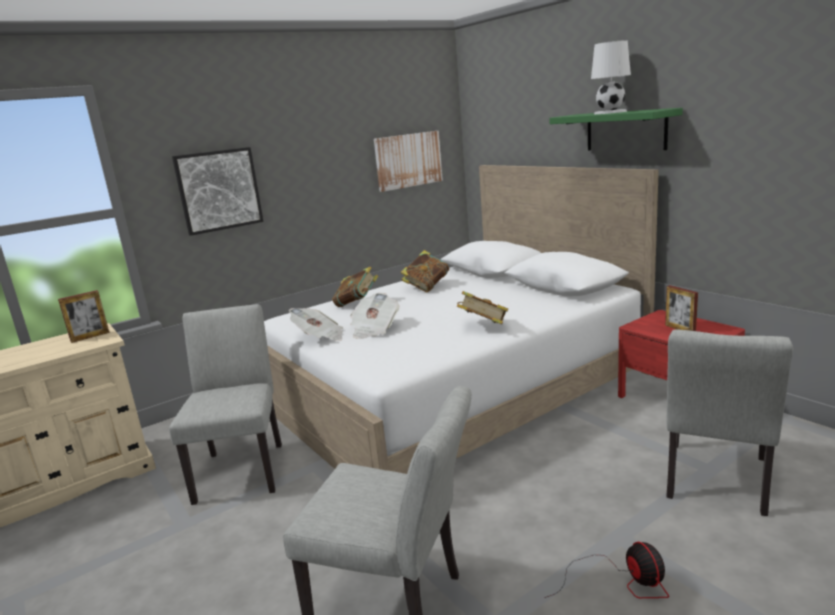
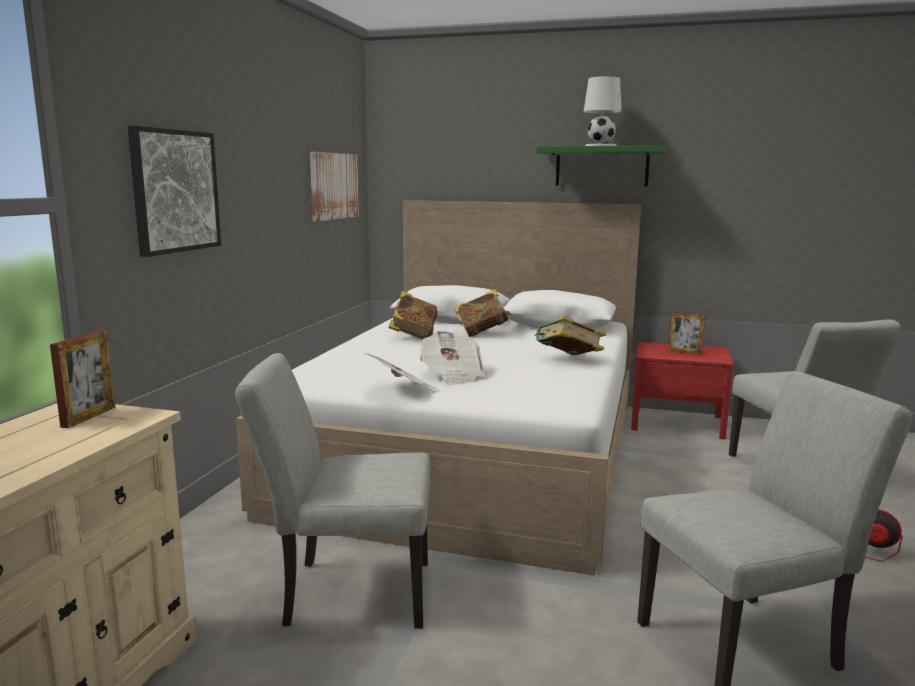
camera: 40 degrees left, 5 degrees down
grey chair [169,304,282,505] -> grey chair turned 45 degrees counterclockwise [235,353,430,629]
book [332,267,378,307] -> book moved to [454,289,512,337]

